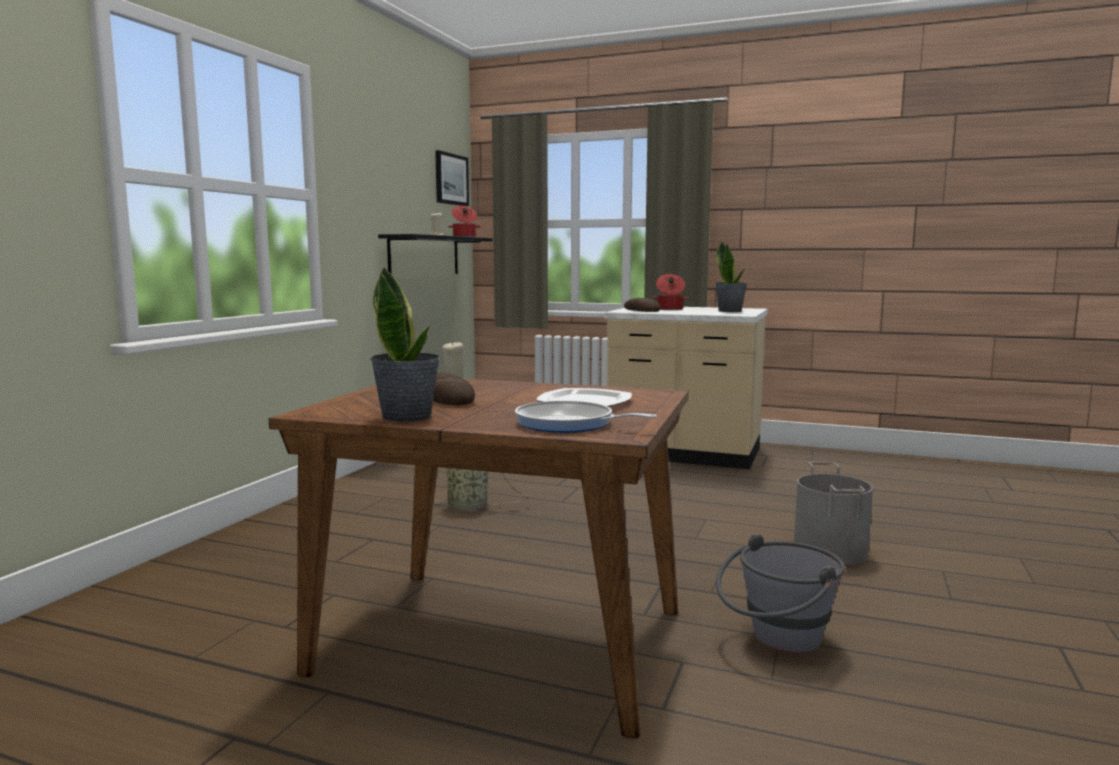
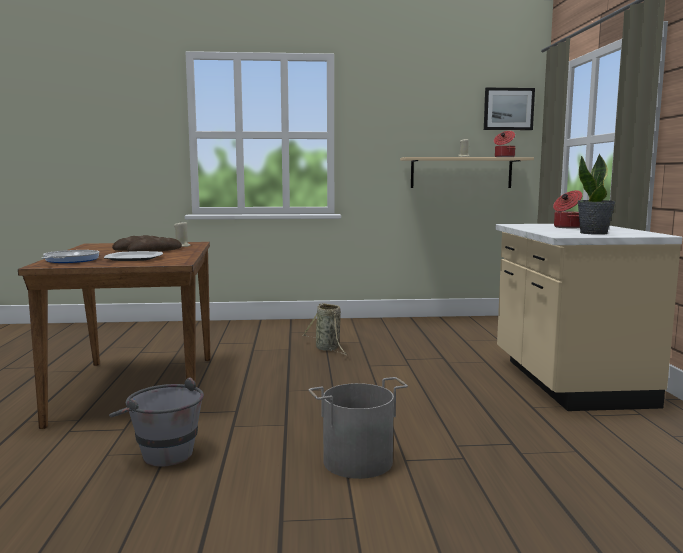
camera: 65 degrees right, 0 degrees up
potted plant [370,267,440,422] -> none
black shelf [378,234,493,274] -> beige shelf [400,157,534,188]
bread [624,298,661,312] -> bread moved to [127,237,182,252]

